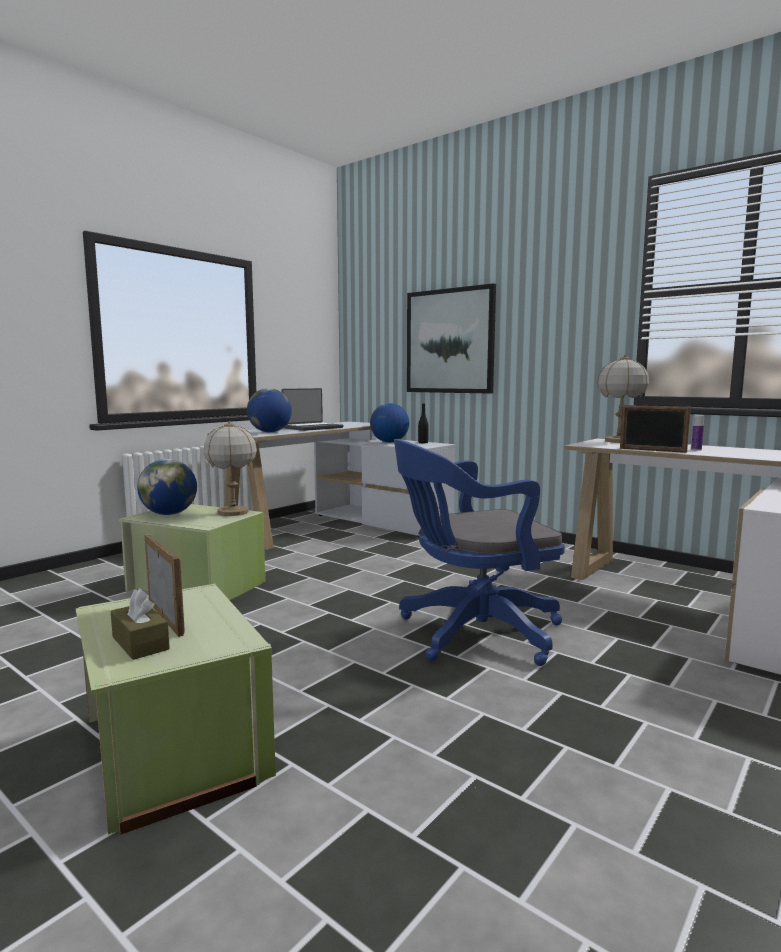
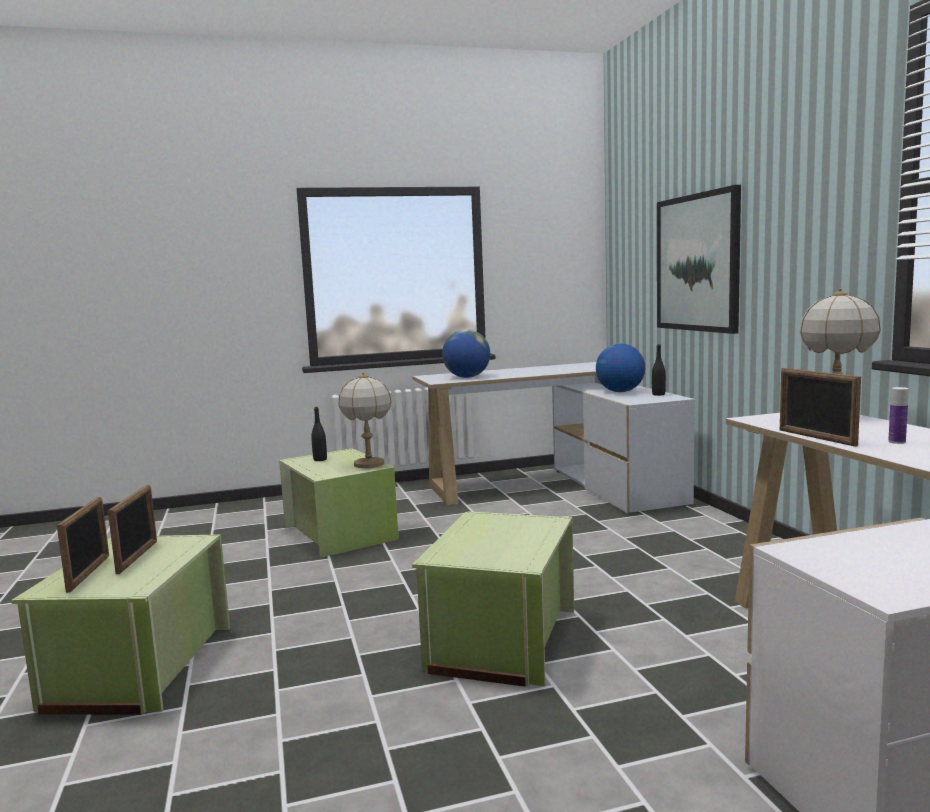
camera: 35 degrees right, 0 degrees up
brown tissue box [111,588,170,660] -> picture frame [57,497,109,593]
globe [137,459,197,515] -> black bottle [311,407,327,461]
laptop [281,388,343,431] -> none
blue office chair [394,439,565,666] -> green storage box [412,511,574,687]

